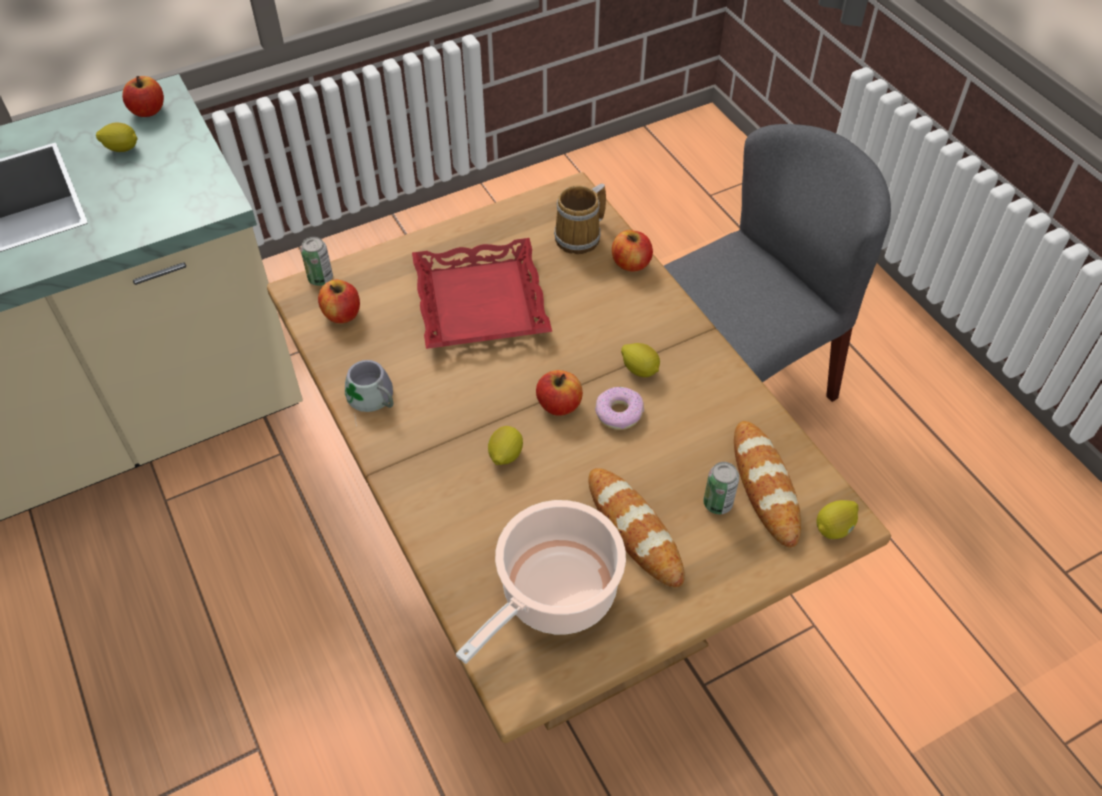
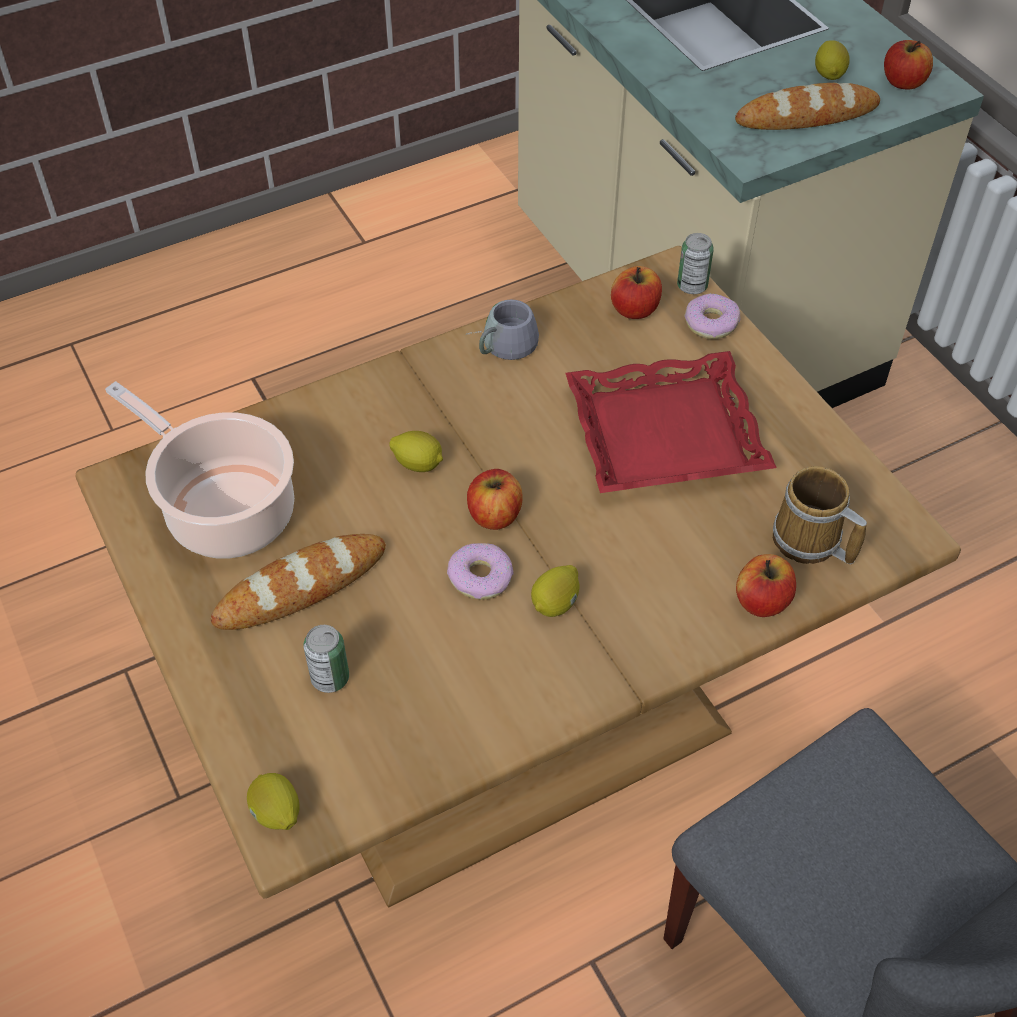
camera: 90 degrees right, 0 degrees up
bread [734,421,801,548] -> bread moved to [735,83,880,130]
none -> donut [684,293,740,339]

